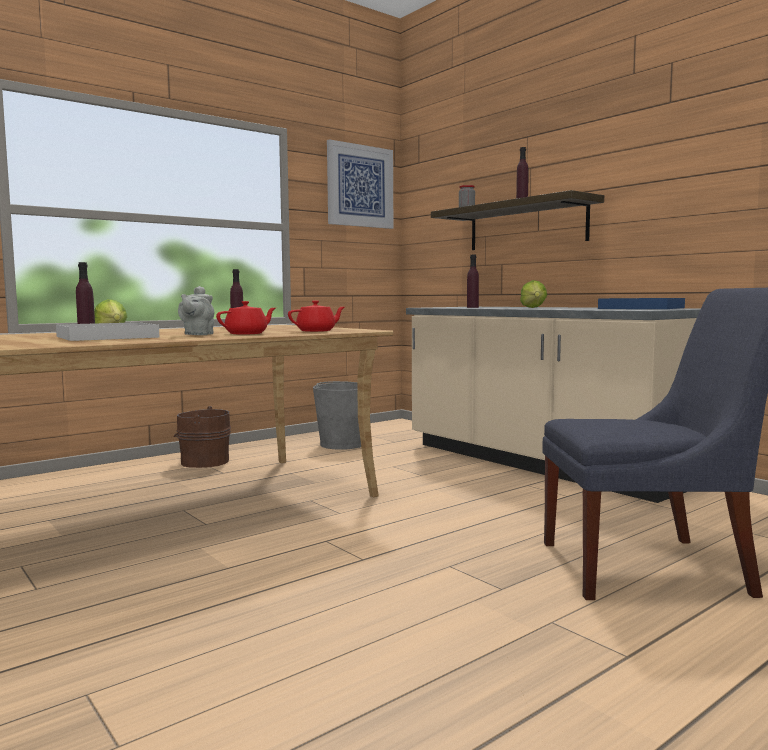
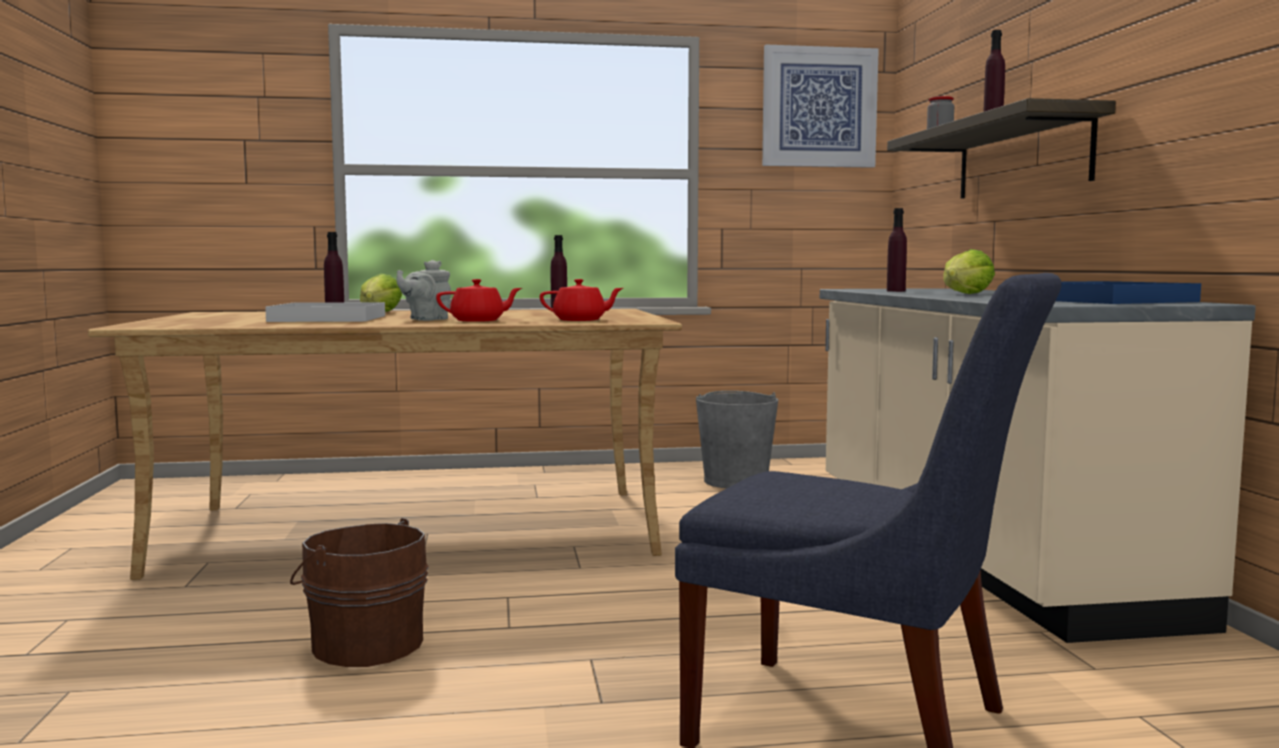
camera: 30 degrees right, 0 degrees up
brown bucket [174,406,231,468] -> brown bucket moved to [290,518,429,667]

